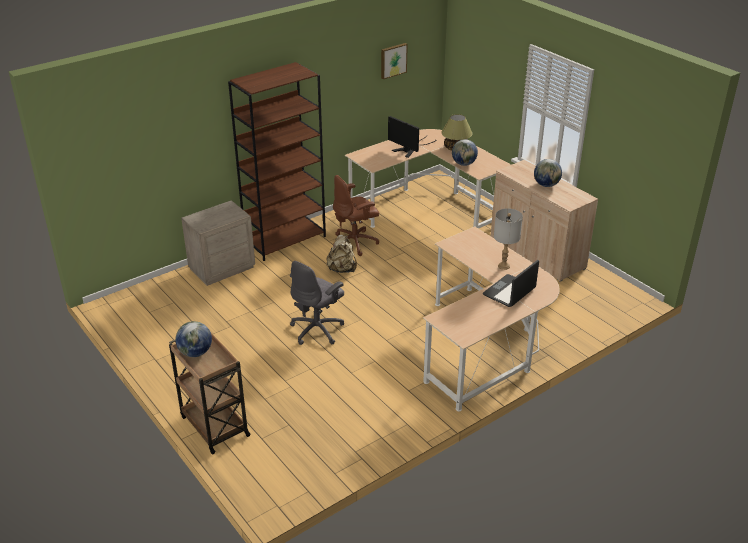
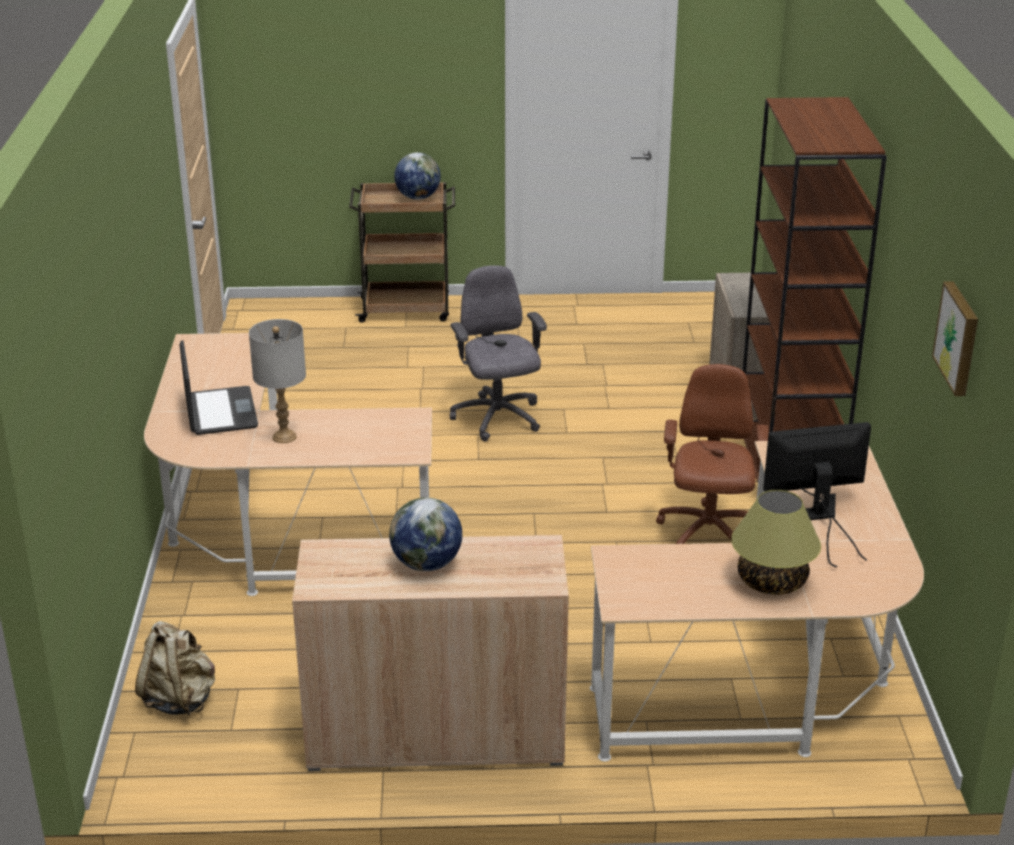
camera: 125 degrees right, 5 degrees down
beige backpack [327,235,357,273] -> beige backpack moved to [135,621,215,715]
globe [452,139,478,166] -> none

